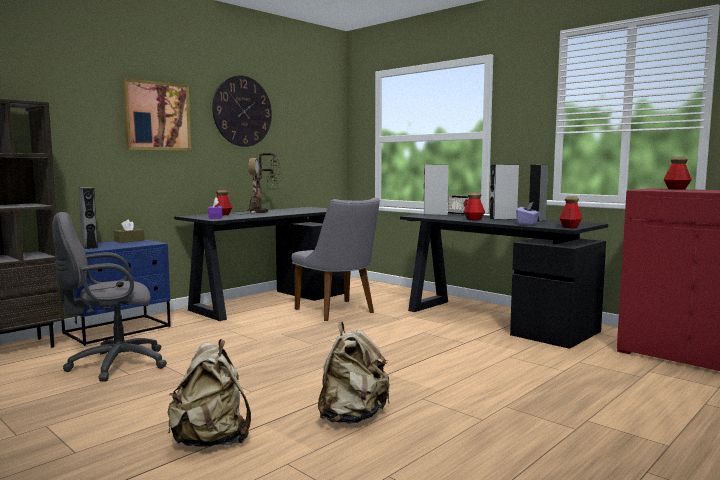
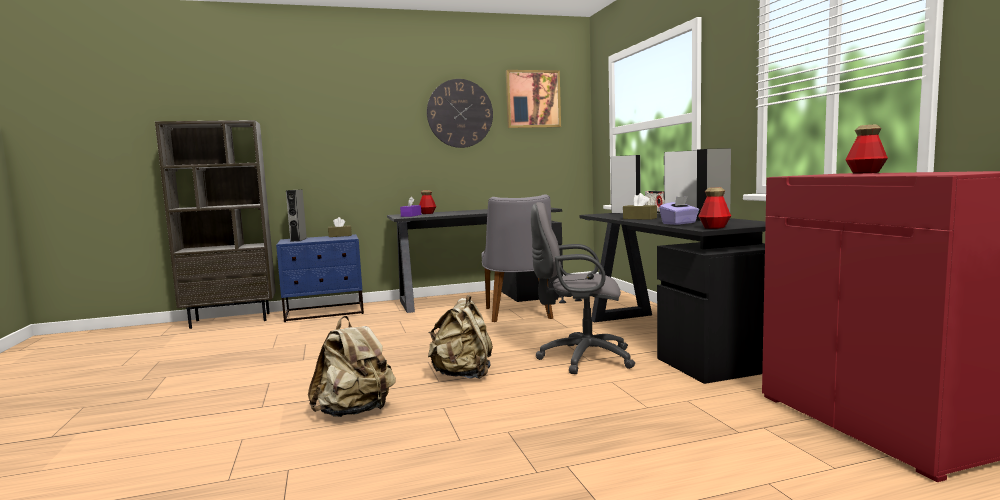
camera: 30 degrees right, 0 degrees up
grey office chair [52,212,167,382] -> grey office chair moved to [531,202,635,374]
picture [123,78,191,151] -> picture moved to [506,70,561,128]
beige backpack [168,339,251,447] -> beige backpack moved to [428,295,493,379]
table lamp [230,153,281,214] -> none
bottle [463,192,485,220] -> brown tissue box [623,193,657,220]

